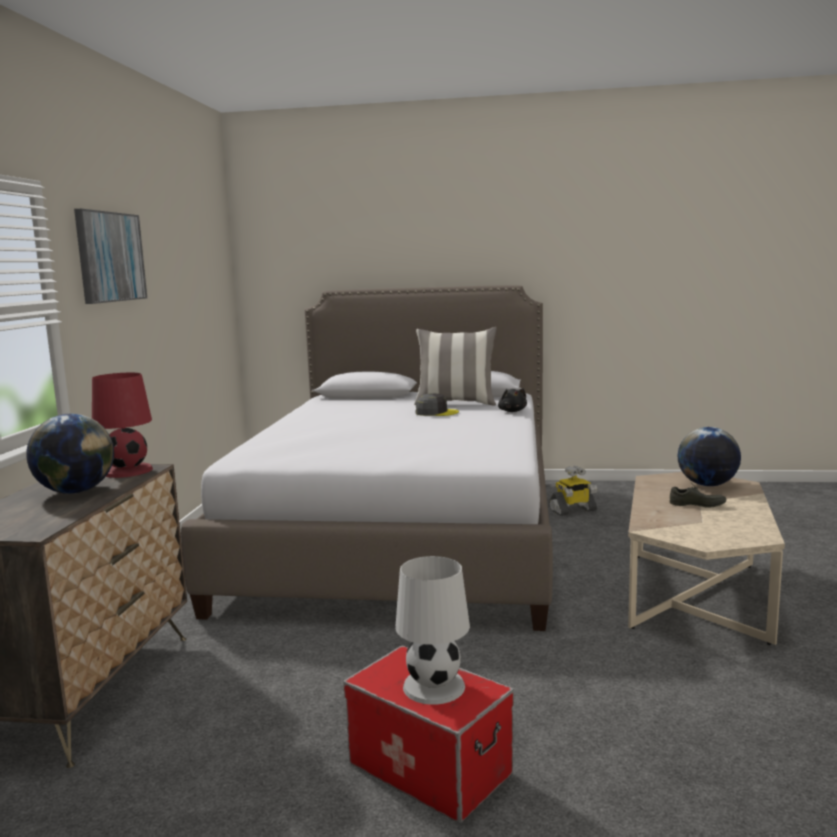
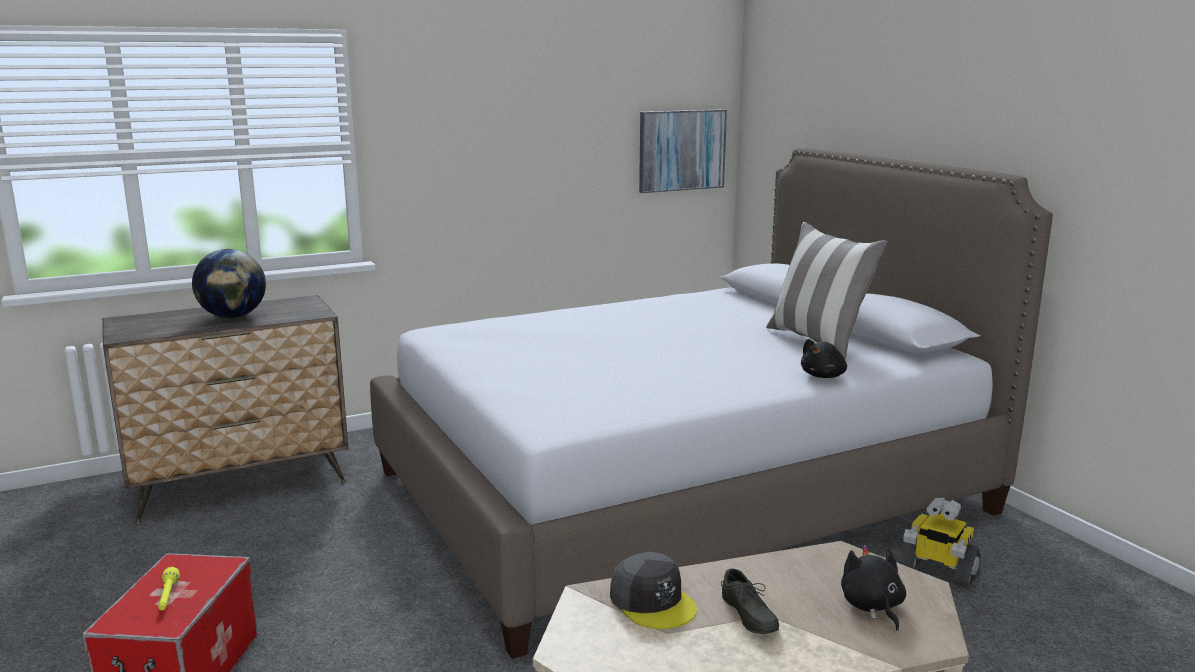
camera: 55 degrees right, 5 degrees up
picture [74,209,147,304] -> picture moved to [639,109,727,193]
red table lamp [92,373,153,478] -> none
white table lamp [395,556,470,705] -> yellow flashlight [158,567,180,610]
grey cap [415,393,459,416] -> grey cap moved to [610,552,697,629]
globe [678,427,741,486] -> black plush toy [841,545,906,631]

